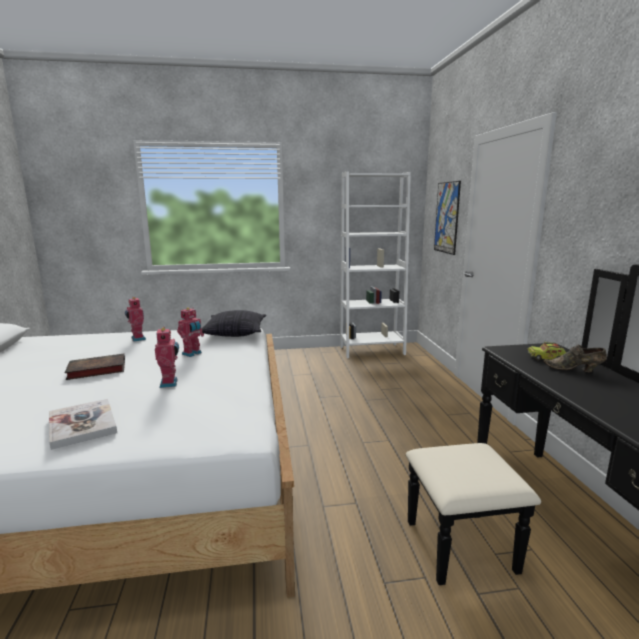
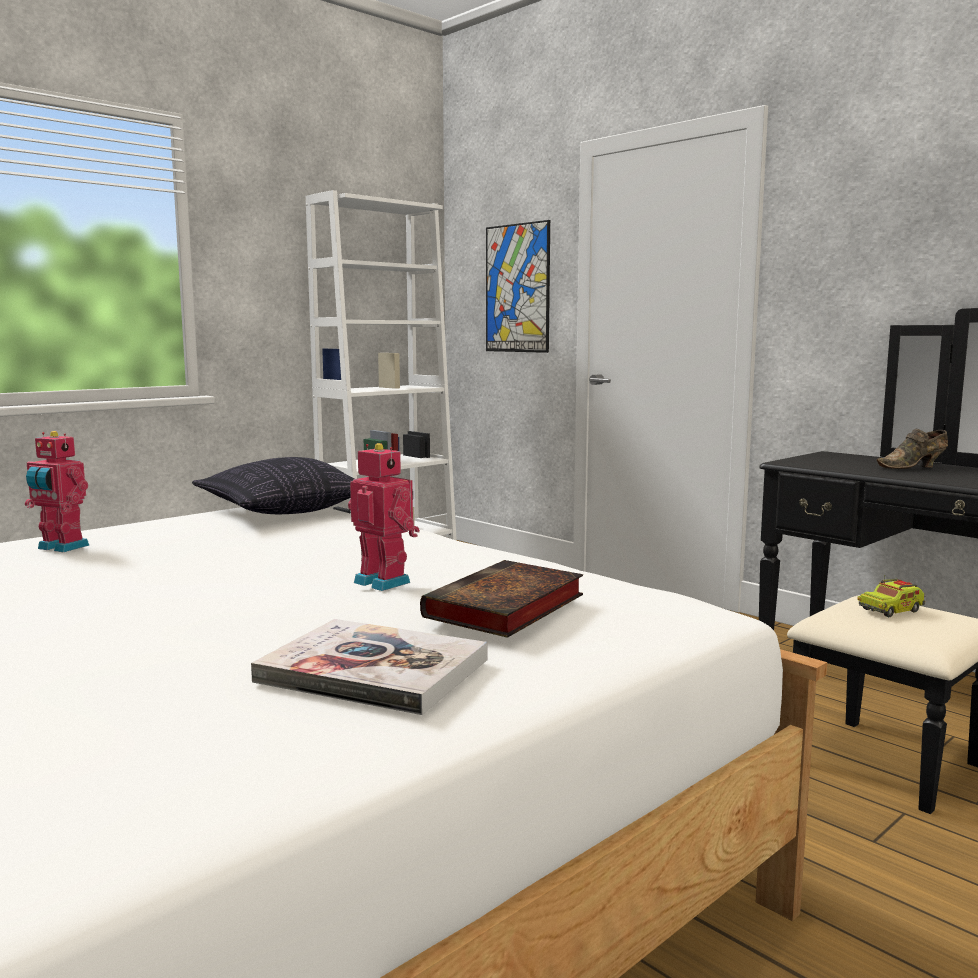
camera: 35 degrees left, 5 degrees down
book [65,354,125,380] -> book moved to [420,560,583,638]
toy robot [177,307,204,357] -> none
toy truck [527,342,566,360] -> toy truck moved to [857,577,926,617]

